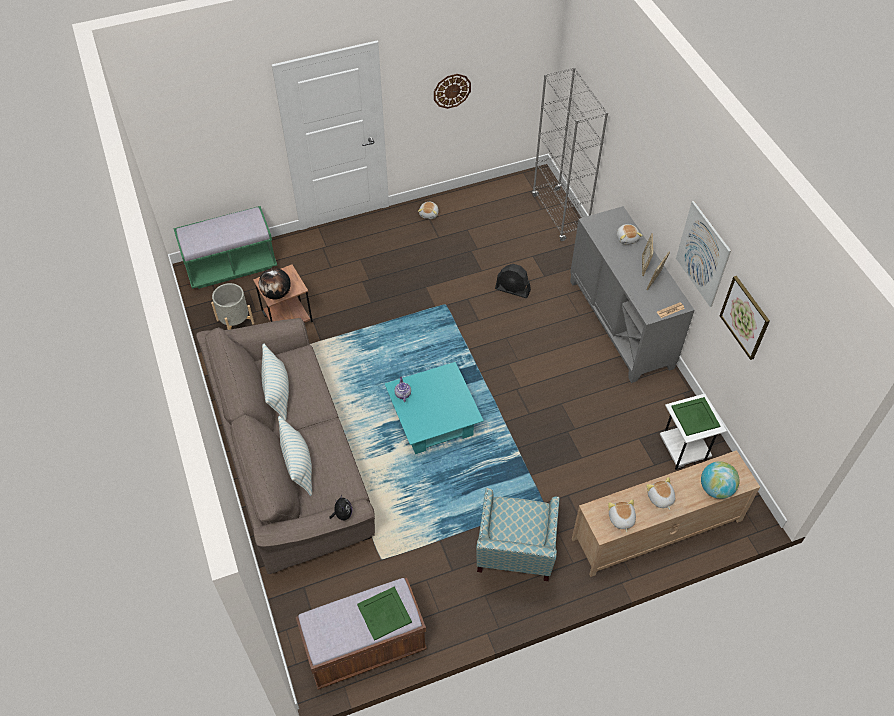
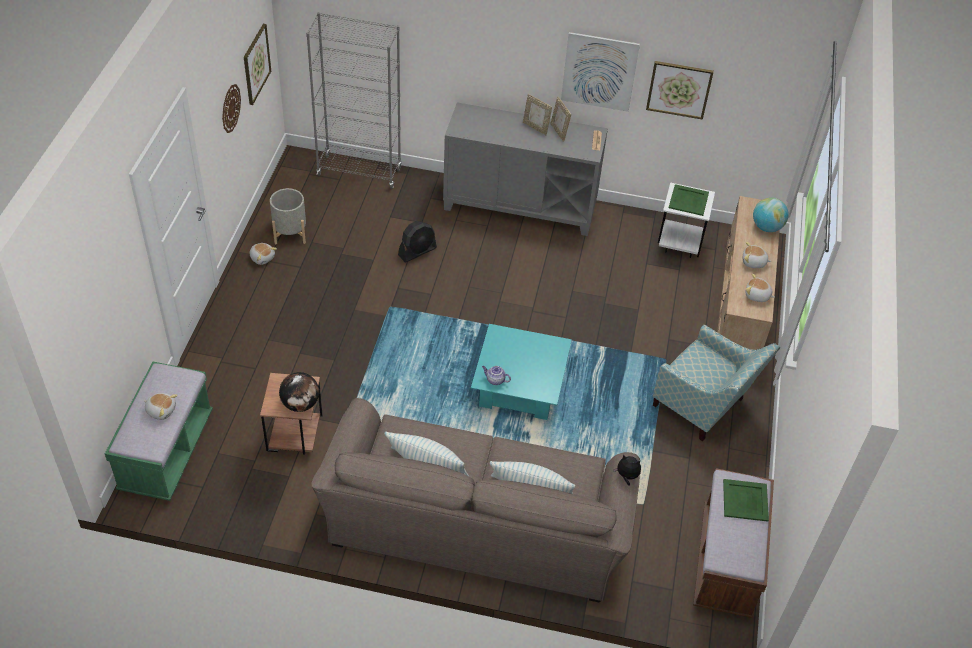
camera: 60 degrees left, 5 degrees down
grey planter [211,283,254,330] -> grey planter moved to [270,188,306,245]
plush toy [617,224,643,245] -> plush toy moved to [144,393,178,420]
none -> picture [244,24,271,105]

